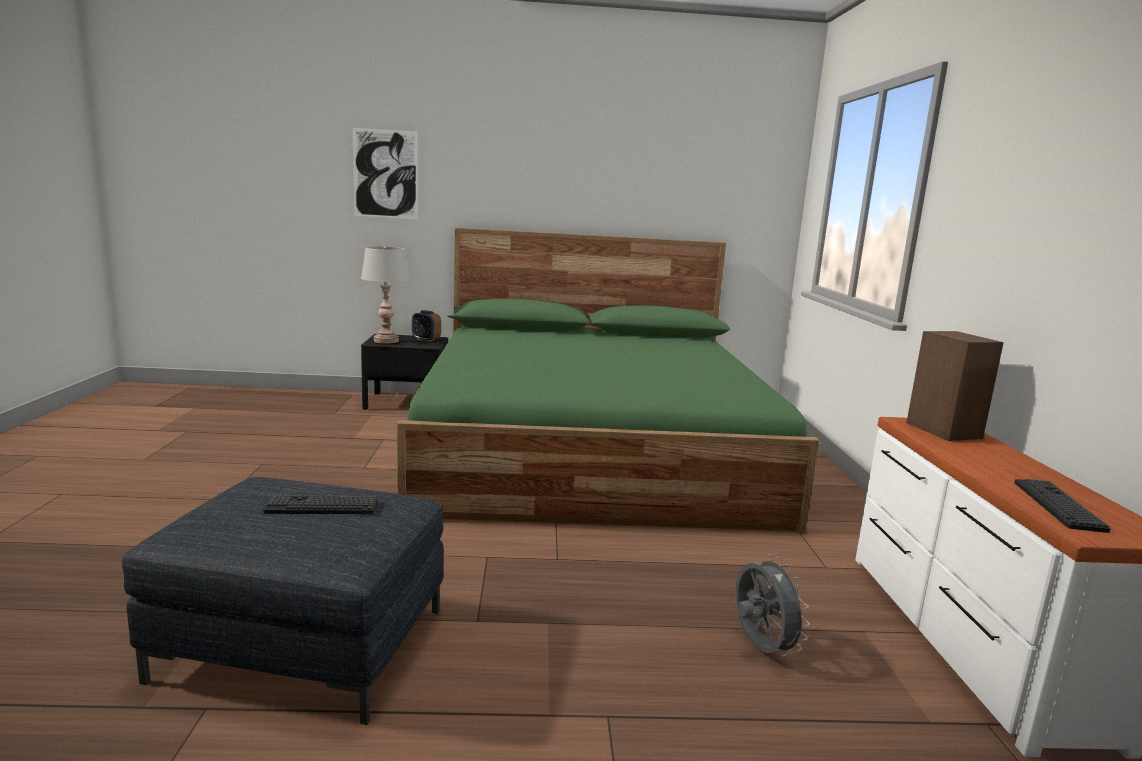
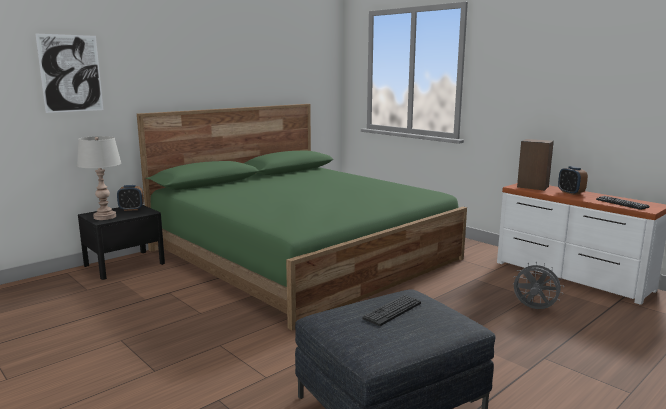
camera: 40 degrees left, 0 degrees up
none -> alarm clock [558,166,588,195]

